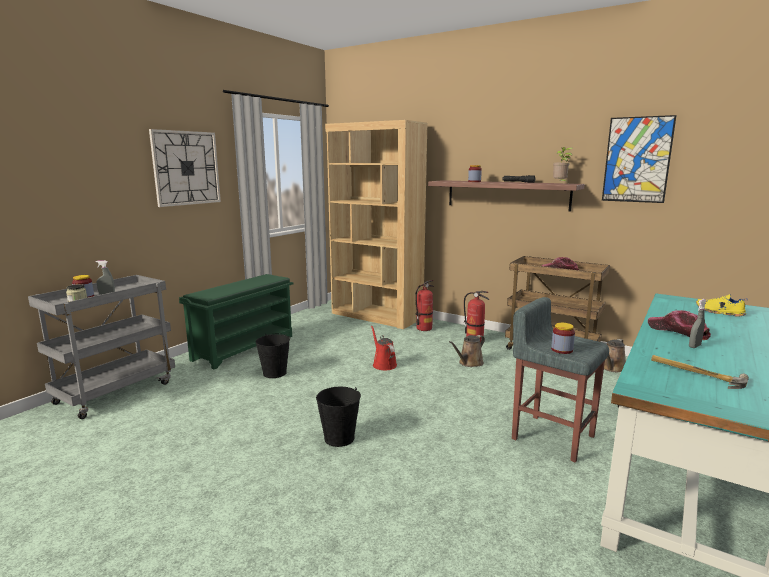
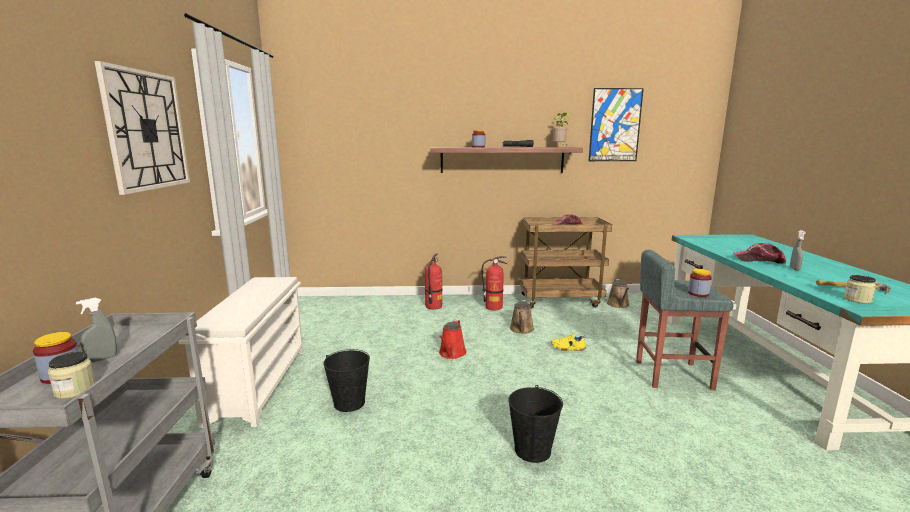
camera: 35 degrees left, 0 degrees up
green shoe rack [179,274,293,370] -> white shoe rack [179,277,303,428]
brown bookcase [325,120,428,329] -> none
red watering can [371,325,397,370] -> red watering can turned 105 degrees counterclockwise [439,320,467,359]
yellow shoe [696,294,748,317] -> yellow shoe moved to [551,334,586,351]
none -> jar [844,275,876,304]

